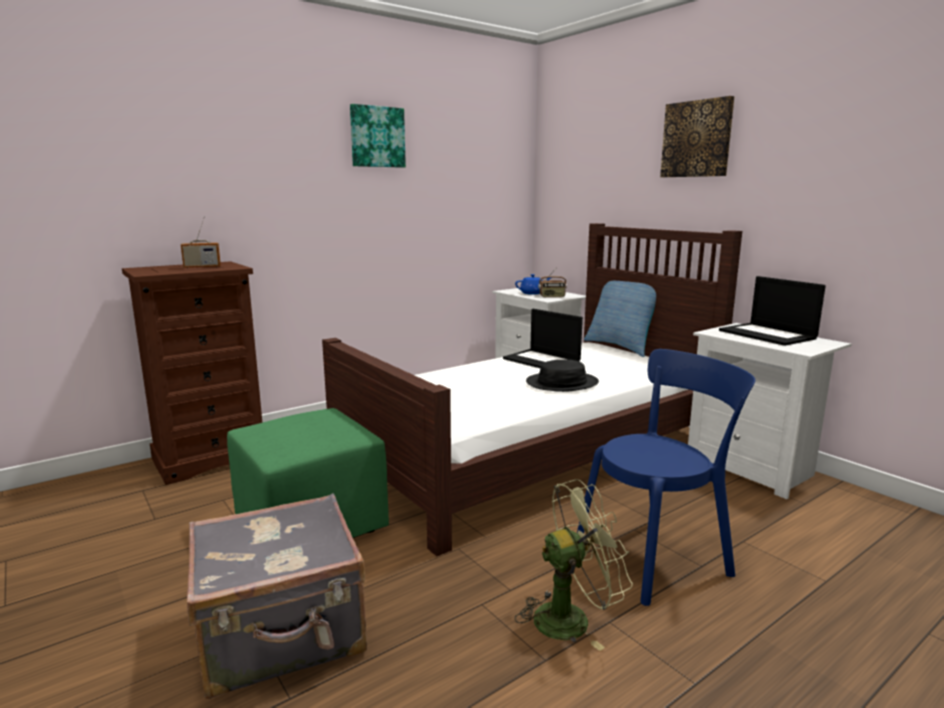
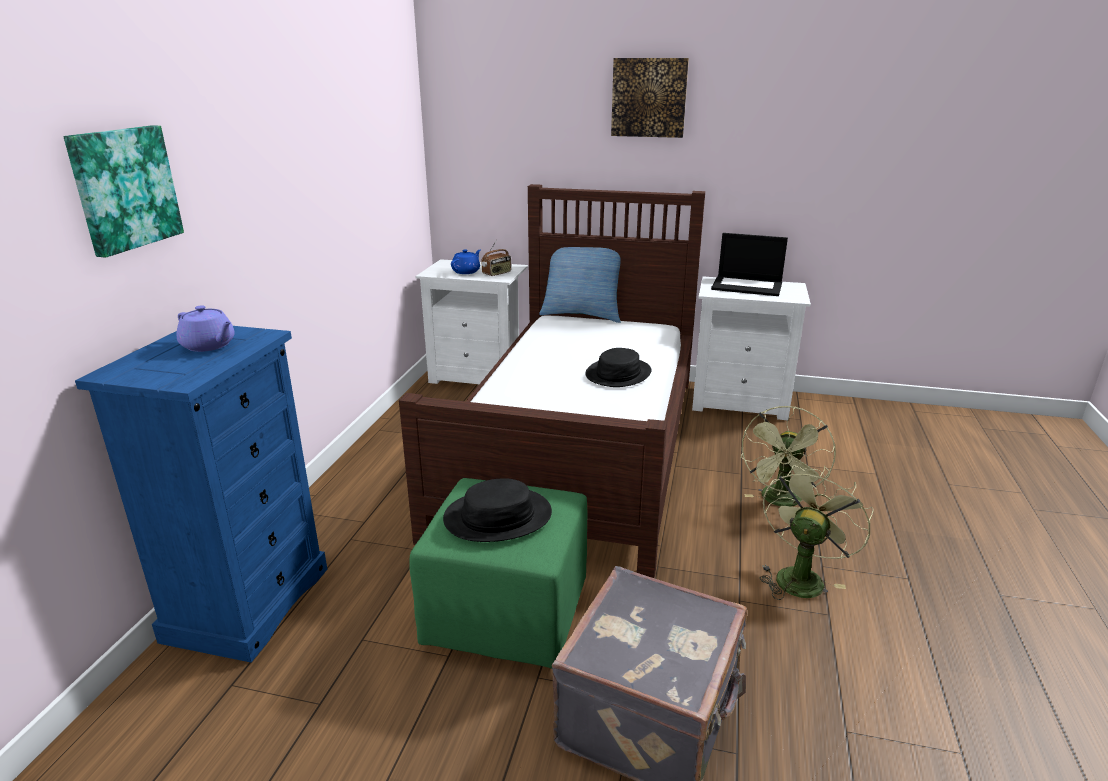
camera: 40 degrees left, 10 degrees up
brown dresser [122,261,262,485] -> blue dresser [75,326,327,663]
radio [181,217,221,268] -> purple teapot [176,305,235,352]
picture [350,104,406,168] -> picture moved to [63,125,184,258]
laptop [503,309,583,368] -> none
blue chair [577,349,756,606] -> green fan [740,406,836,506]
none -> black hat [443,478,552,542]

